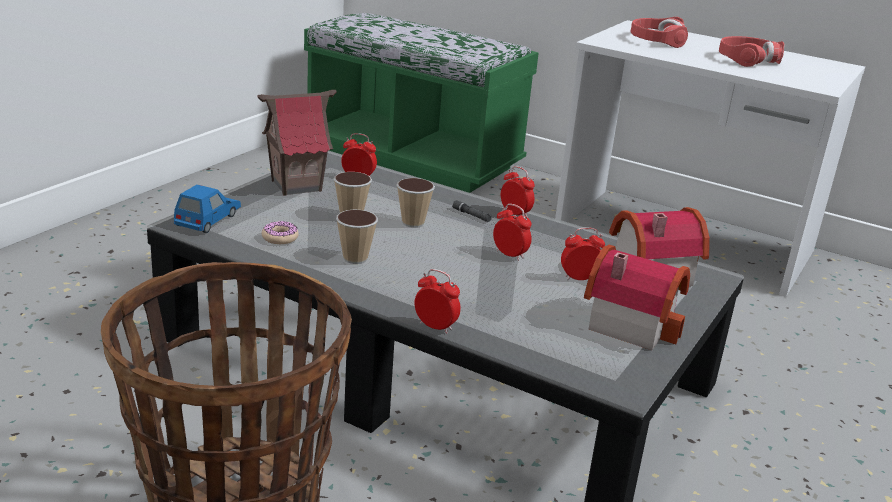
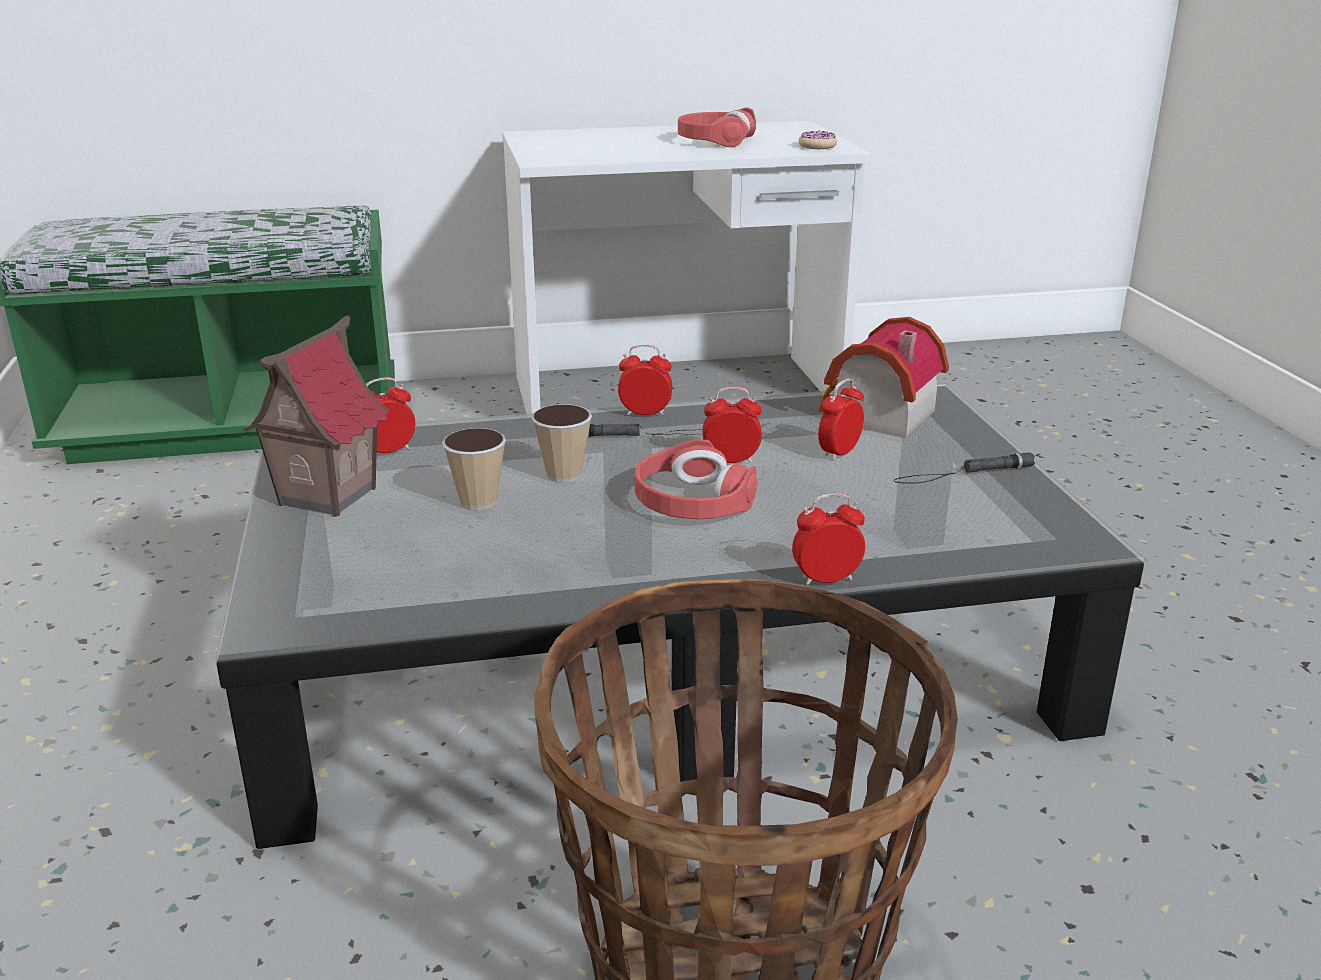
camera: 40 degrees left, 0 degrees up
blue toy car [174,185,241,233] -> none
donut [261,221,299,244] -> donut moved to [799,131,837,149]
cup [336,210,378,264] -> none
toy house [584,245,690,350] -> black flashlight [894,452,1035,484]
red headphones [631,17,688,48] -> red headphones moved to [635,439,757,519]

